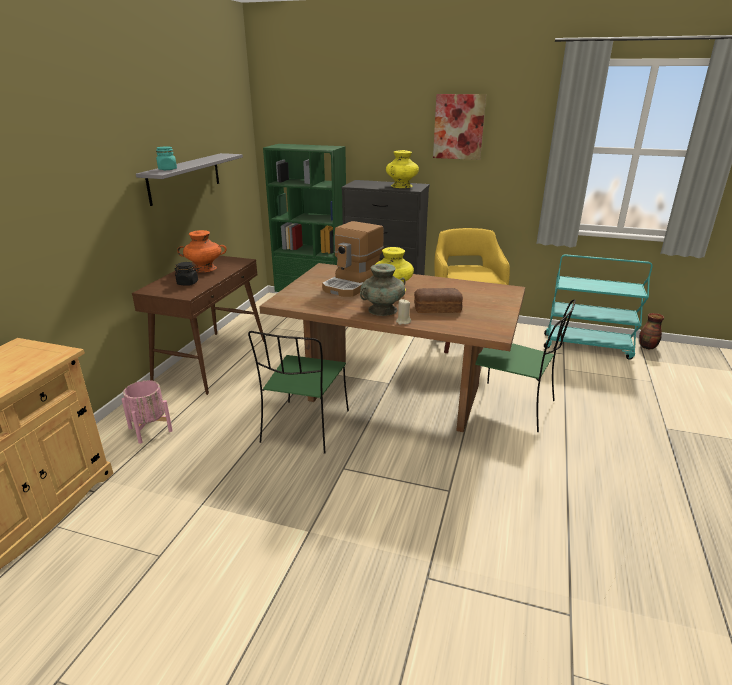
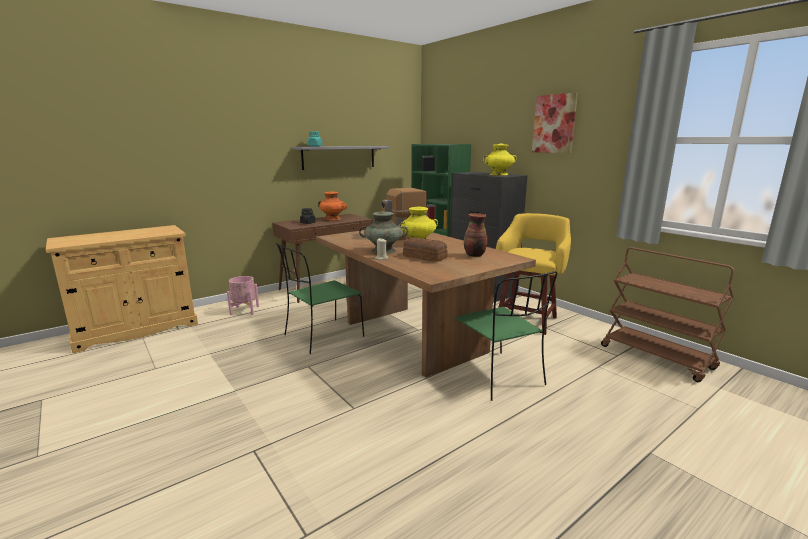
camera: 35 degrees right, 10 degrees down
turquoise cart [544,254,652,360] -> brown cart [601,247,734,382]
vase [639,313,664,350] -> vase moved to [464,213,487,257]

